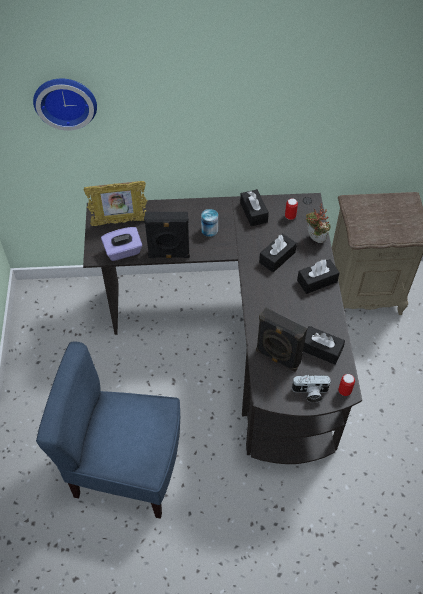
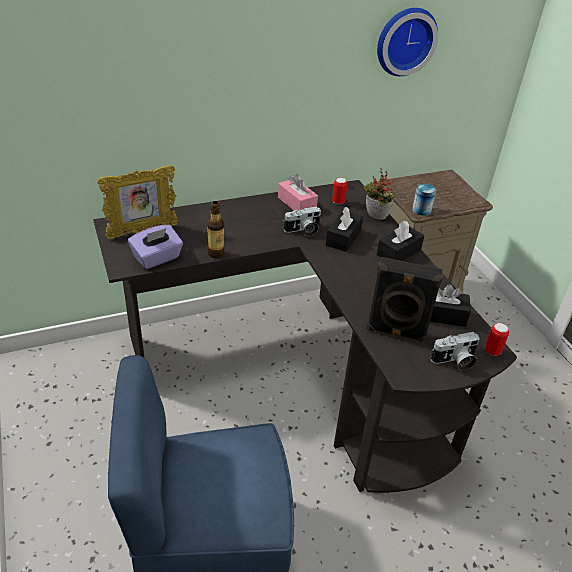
camera: 20 degrees left, 15 degrees down
wall clock [33,79,97,131] -> wall clock moved to [377,8,438,76]
black speaker [144,212,190,258] -> bottle [207,201,225,258]
can [201,209,218,237] -> can moved to [412,184,436,216]
black tissue box [240,189,269,226] -> pink tissue box [278,174,318,210]
none -> camera [283,206,321,236]

